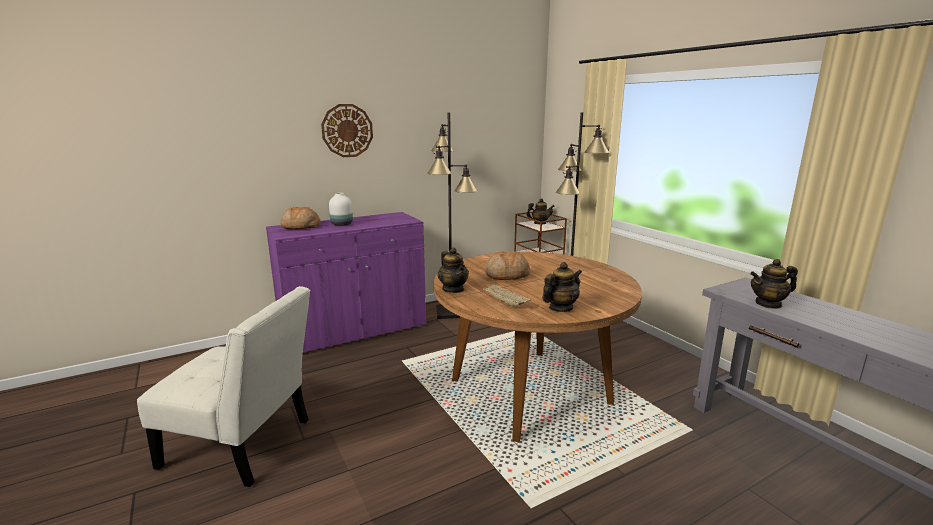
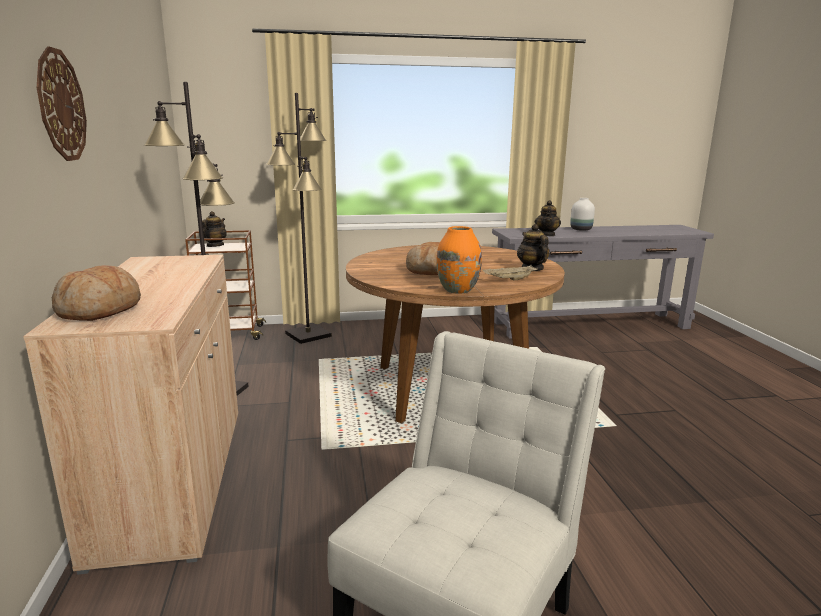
camera: 70 degrees left, 0 degrees up
purple cabinet [266,212,426,353] -> beige cabinet [23,255,238,575]
white vase [329,193,353,226] -> white vase moved to [570,198,595,231]
teapot [438,247,469,293] -> orange vase [436,226,482,294]

